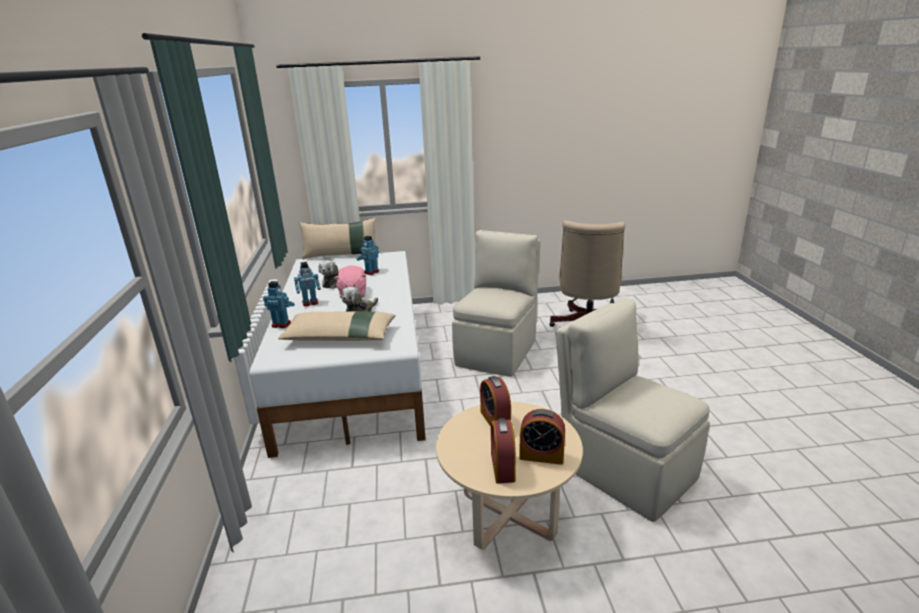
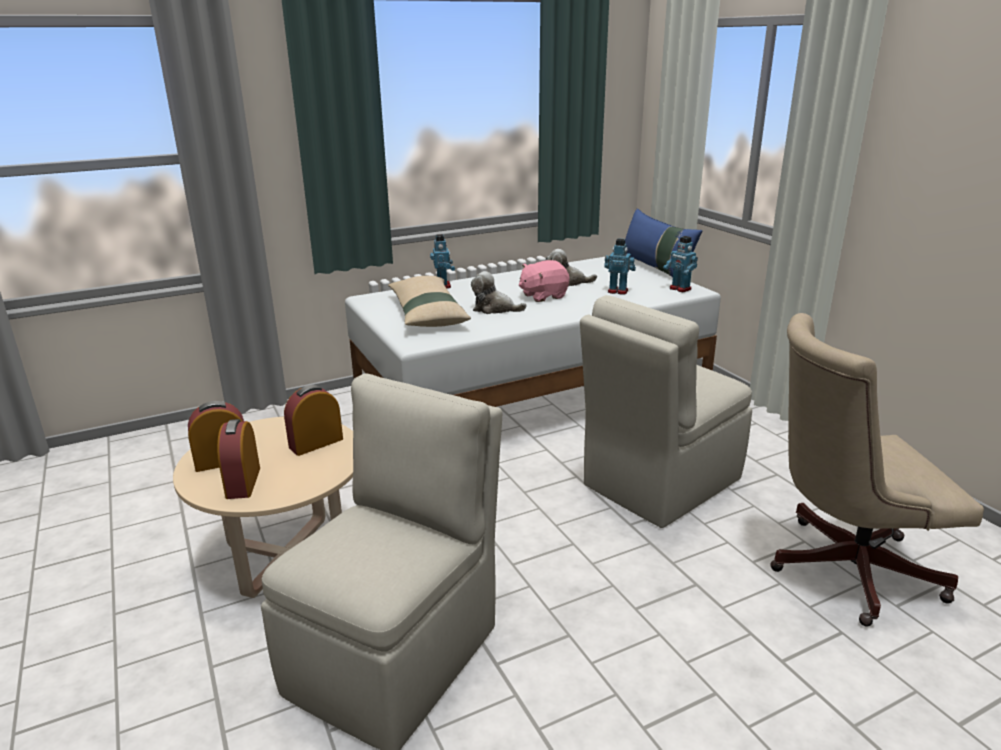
camera: 70 degrees right, 0 degrees up
toy robot [294,262,321,306] -> toy robot moved to [663,236,698,292]
beige pillow [299,218,376,259] -> blue pillow [625,209,702,277]
beige chair [452,230,540,377] -> beige chair turned 135 degrees clockwise [580,295,752,528]

